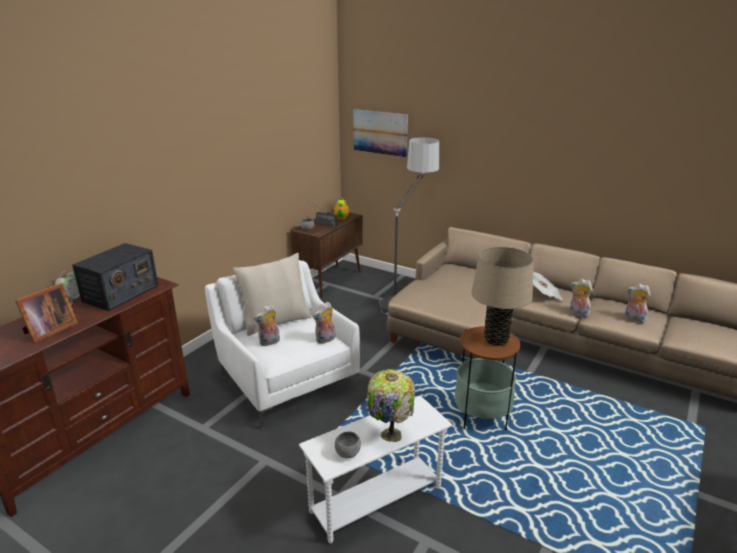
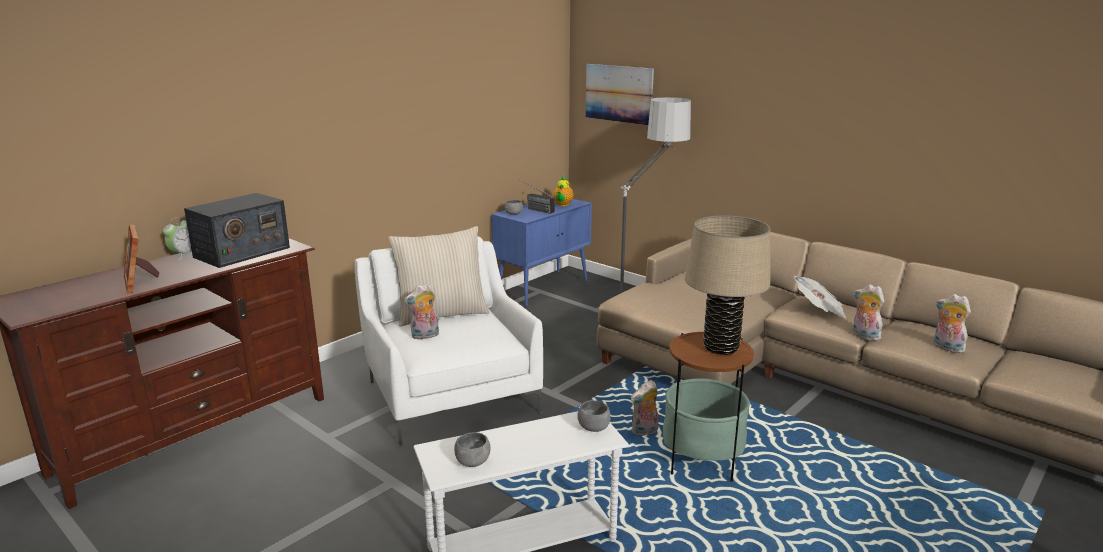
camera: 10 degrees right, 5 degrees down
picture frame [15,283,78,343] -> picture frame turned 105 degrees clockwise [124,224,159,293]
brown cabinet [290,210,363,298] -> blue cabinet [491,199,592,307]
plush toy [313,302,335,344] -> plush toy moved to [631,380,659,435]
table lamp [367,369,415,442] -> none
none -> grey bowl [577,400,611,432]

